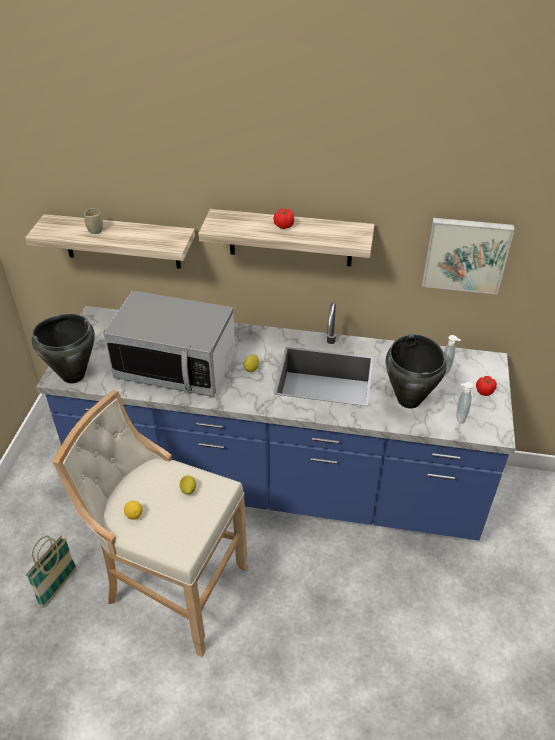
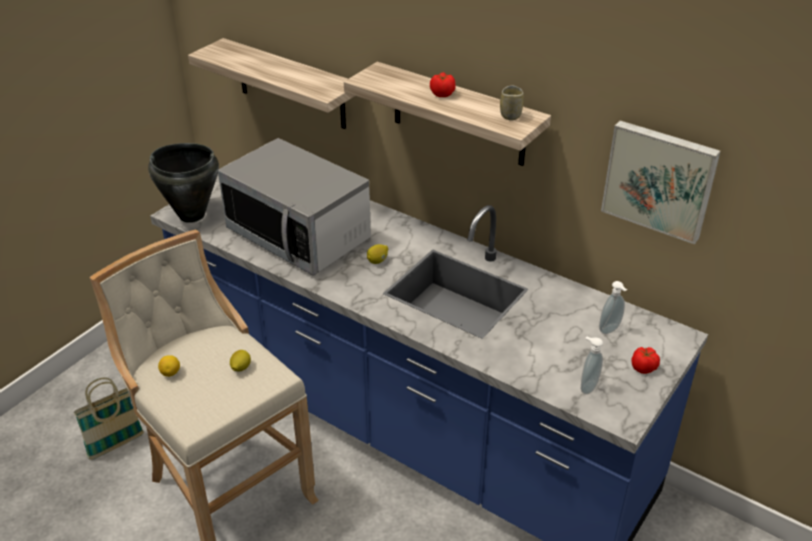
camera: 25 degrees right, 5 degrees down
cup [84,208,103,234] -> cup moved to [500,85,524,121]
black cooking pot [385,334,447,408] -> none

